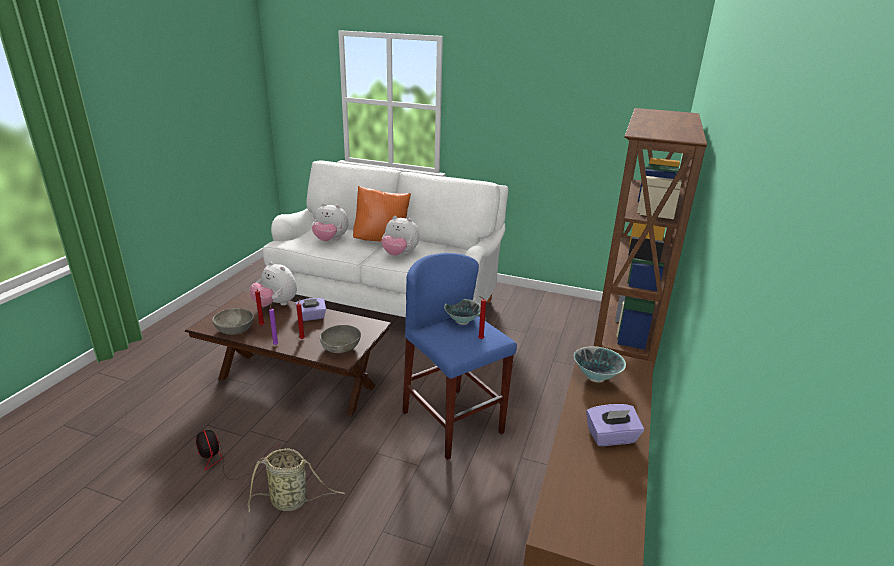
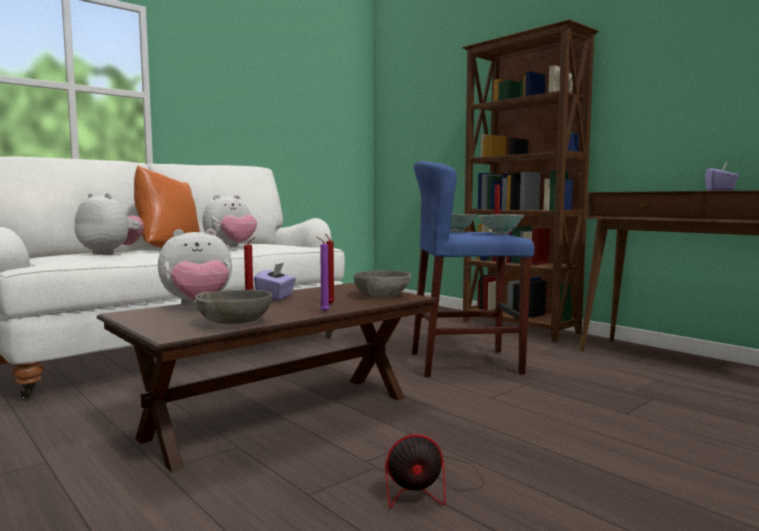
camera: 60 degrees left, 20 degrees down
basket [248,448,345,513] -> none
plush toy [312,203,348,241] -> plush toy turned 105 degrees counterclockwise [75,193,144,255]
bowl [574,346,626,383] -> bowl moved to [479,214,525,234]

